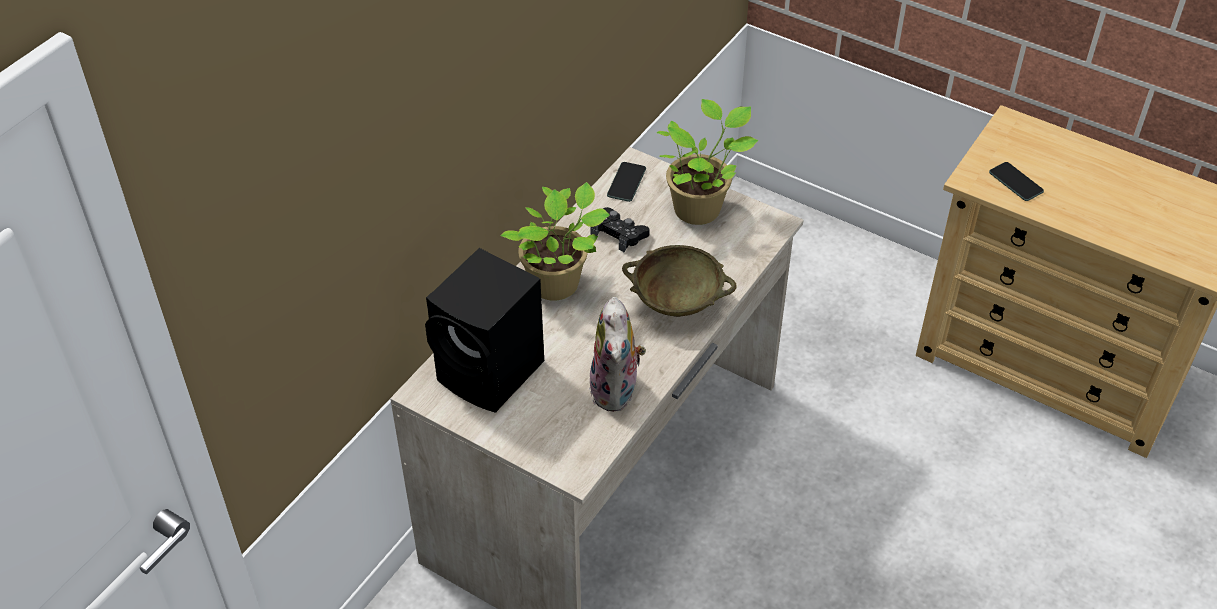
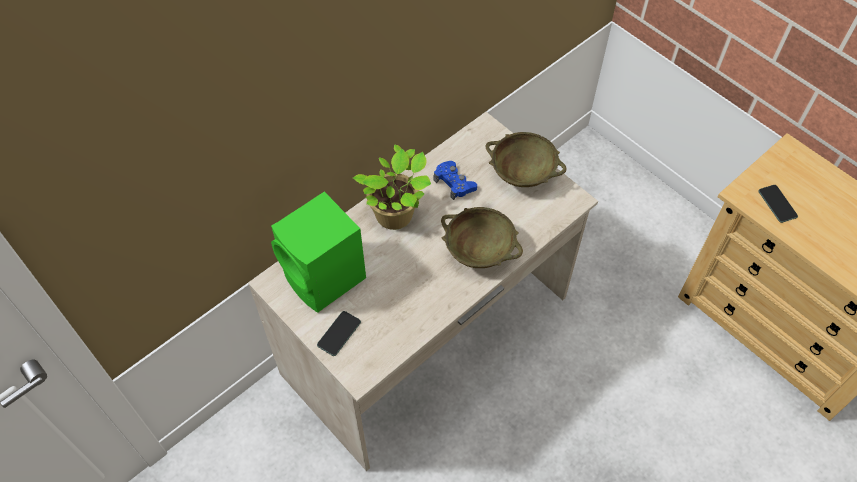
camera: 15 degrees right, 10 degrees up
black speaker [425,248,544,413] -> green speaker [271,192,366,313]
plush toy [589,297,646,412] -> none
black game controller [590,207,650,252] -> blue game controller [433,161,477,200]
phone [607,162,646,202] -> phone moved to [317,311,361,356]
potted plant [657,99,758,225] -> beige bowl [486,132,567,187]

